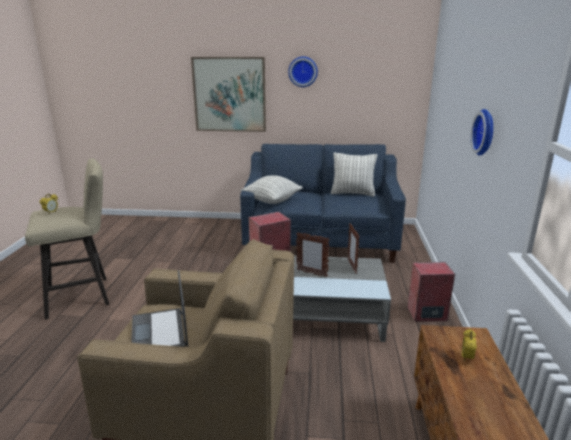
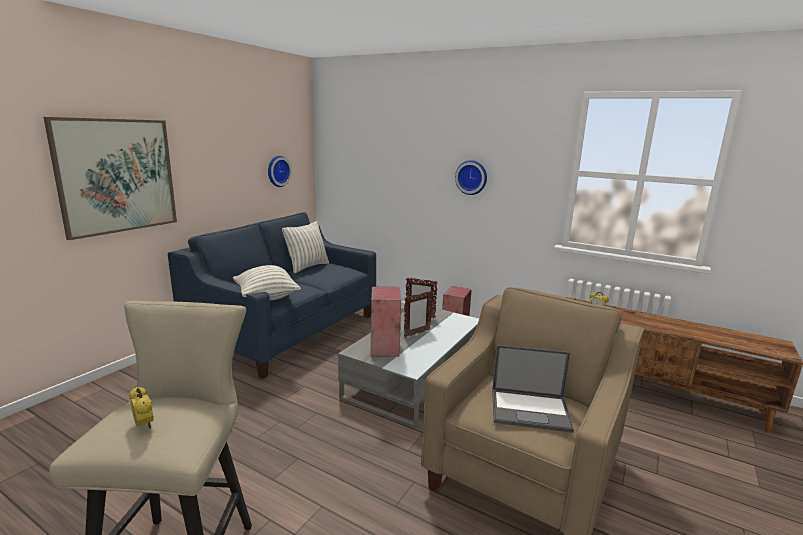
camera: 65 degrees left, 5 degrees down
wall clock [288,56,318,87] -> wall clock moved to [268,156,292,187]

